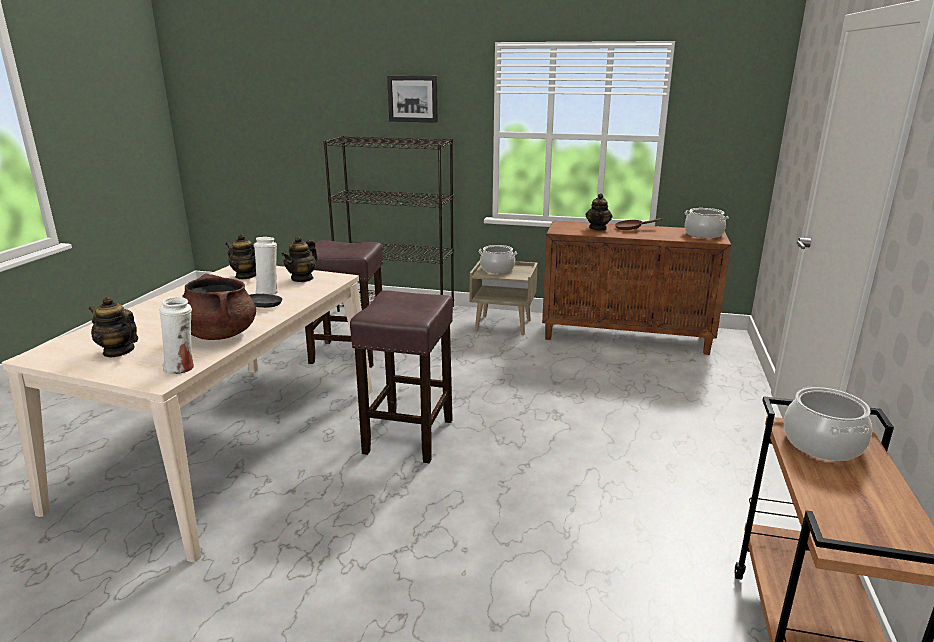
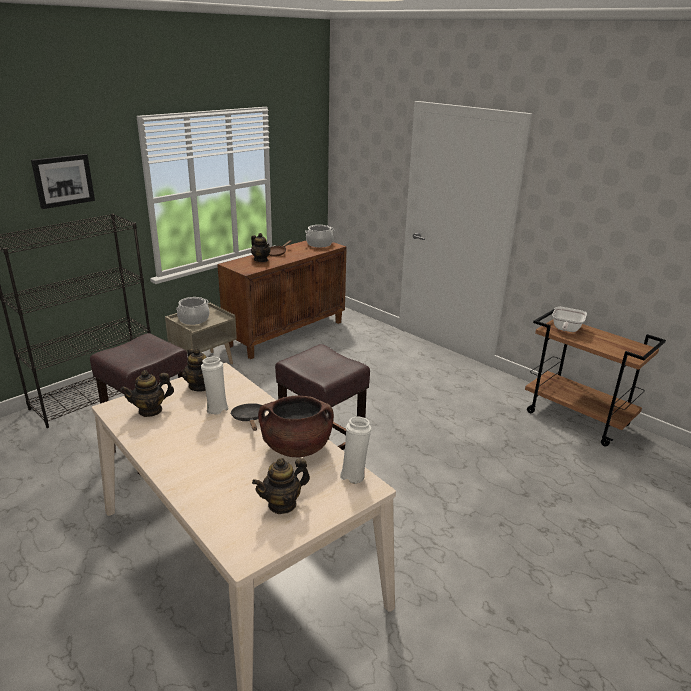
camera: 60 degrees left, 5 degrees up
cooking pot [783,387,872,461] -> frying pan [552,307,587,332]

